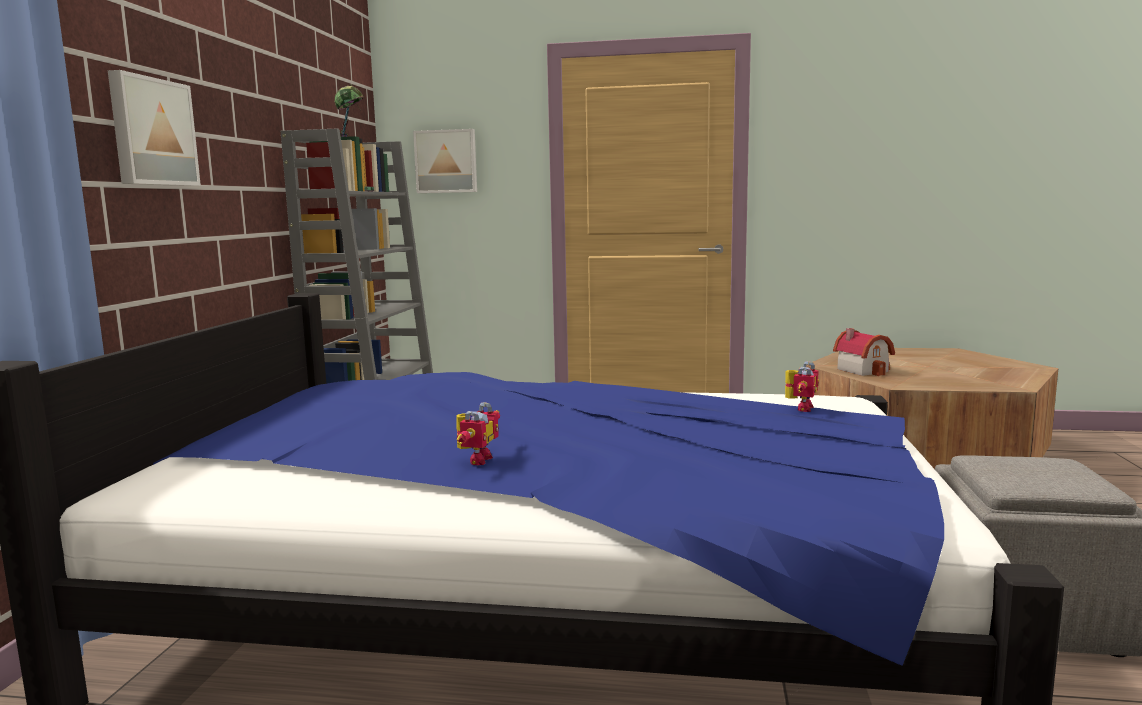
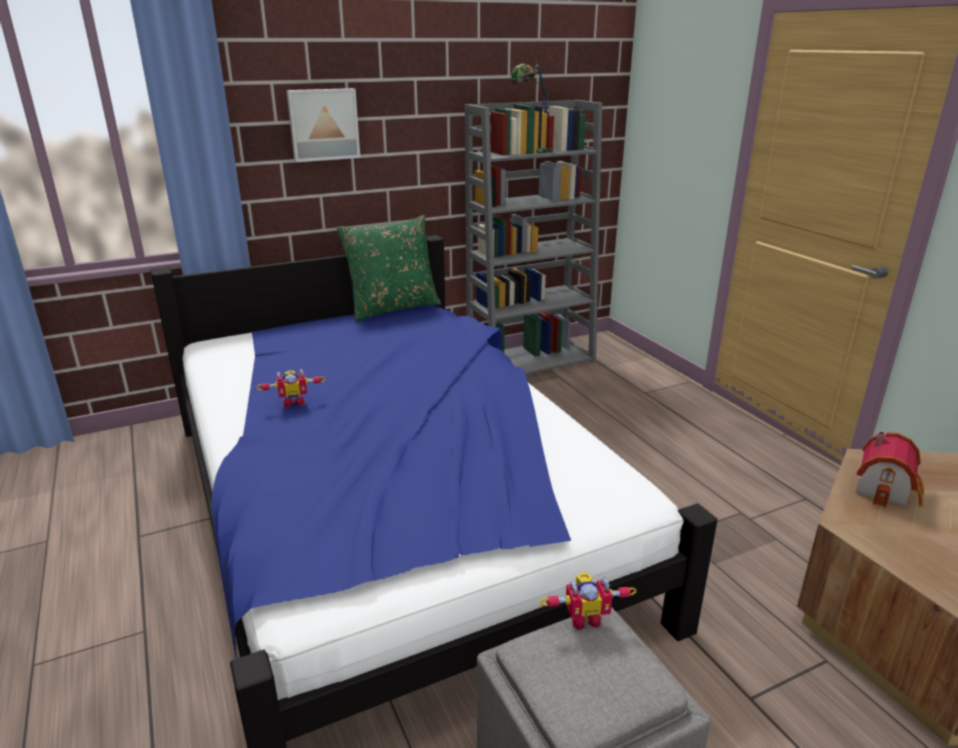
camera: 55 degrees right, 15 degrees up
picture [413,129,477,193] -> none
toy robot [785,361,819,412] -> toy robot moved to [540,573,637,630]
none -> green pillow [337,215,441,322]

